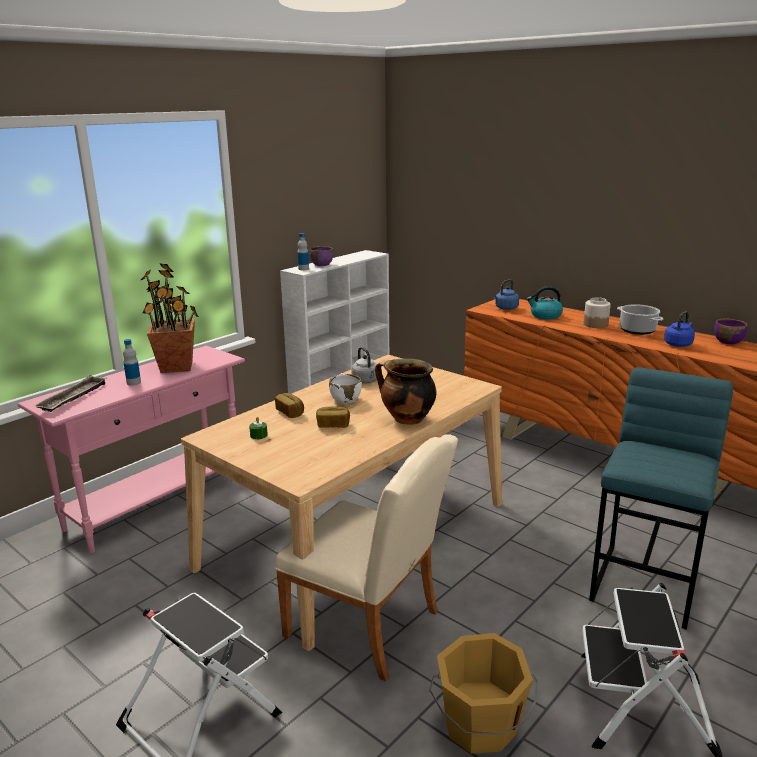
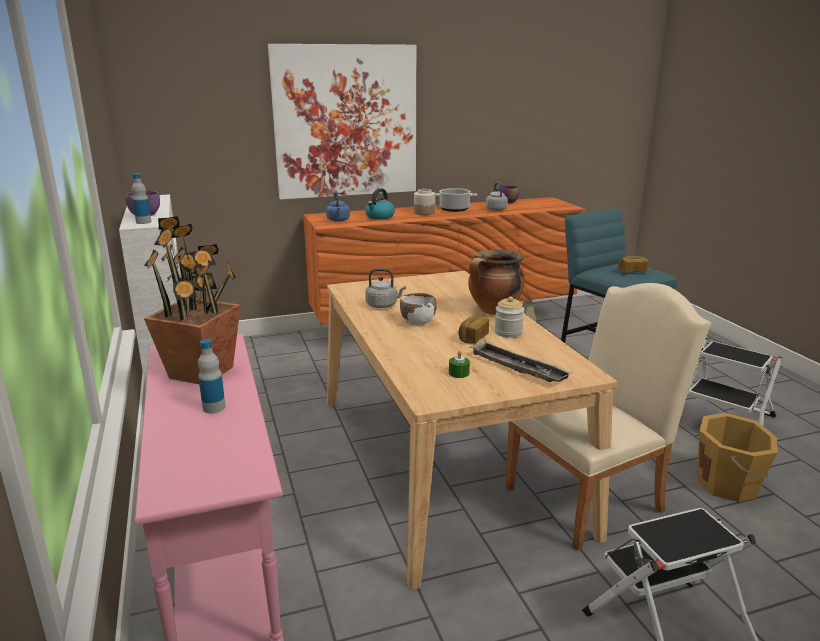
camera: 60 degrees left, 0 degrees up
tray [35,375,106,412] -> tray moved to [470,341,572,382]
bread [275,393,304,418] -> bread moved to [618,256,649,273]
blue kettle [664,311,695,347] -> grey kettle [486,182,508,211]
none -> picture [268,44,416,200]
none -> jar [495,296,524,338]

